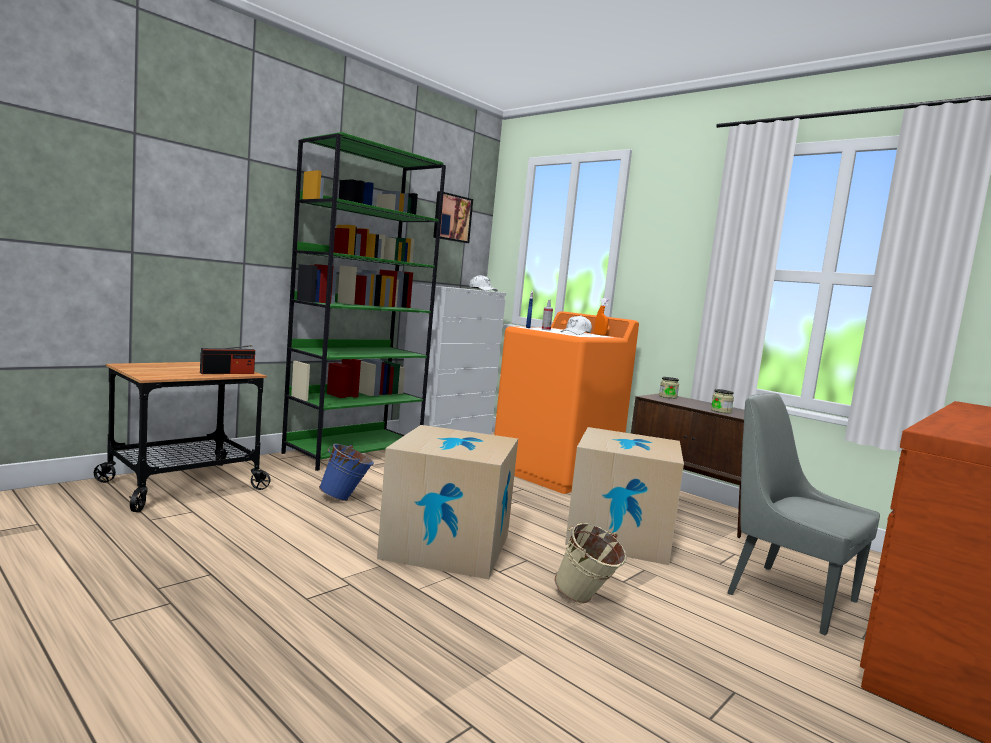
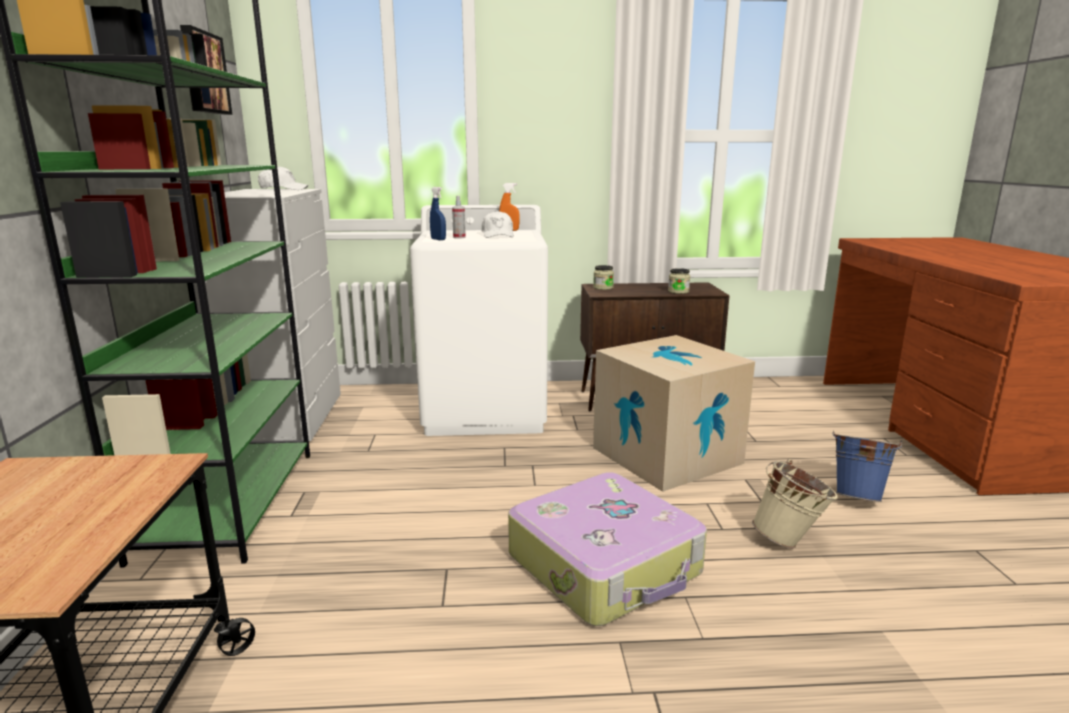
camera: 45 degrees left, 10 degrees up
radio [200,345,255,374] -> none
blue bucket [319,444,374,501] -> blue bucket moved to [832,430,902,502]
cardboard box [377,425,518,579] -> suitcase [508,472,707,626]
orange washing machine [494,311,639,494] -> white washing machine [410,205,548,436]
grey chair [727,394,880,636] -> none

